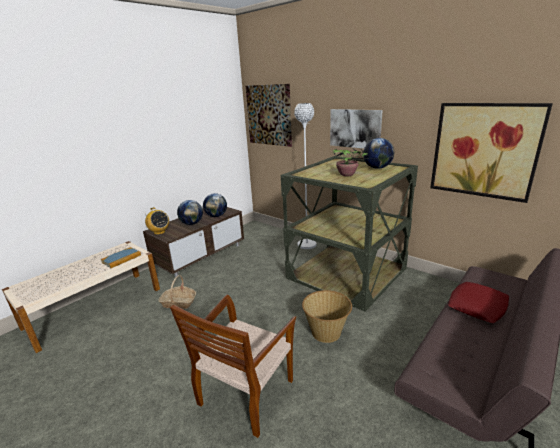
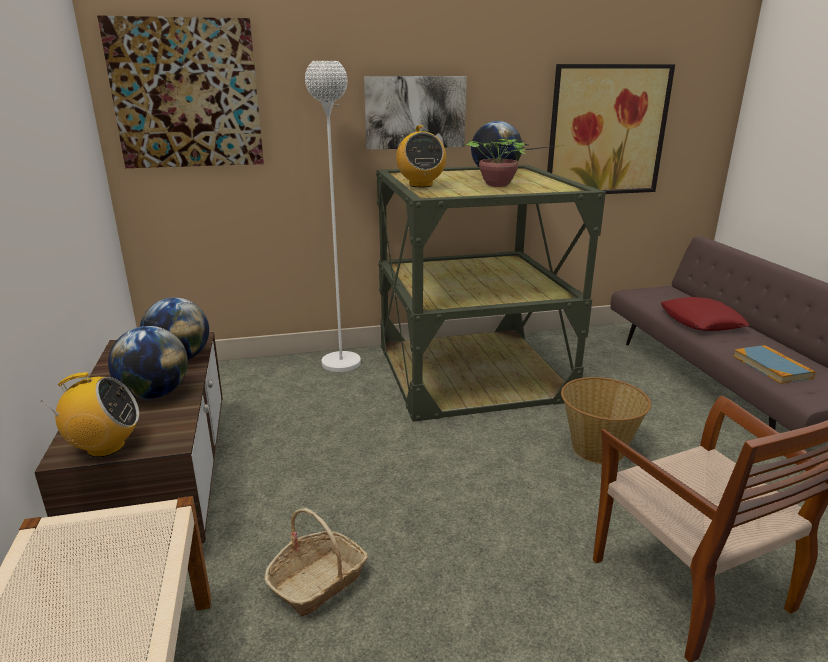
camera: 55 degrees left, 0 degrees up
book [101,247,141,268] -> book moved to [733,345,815,384]
none -> radio [396,125,446,187]

